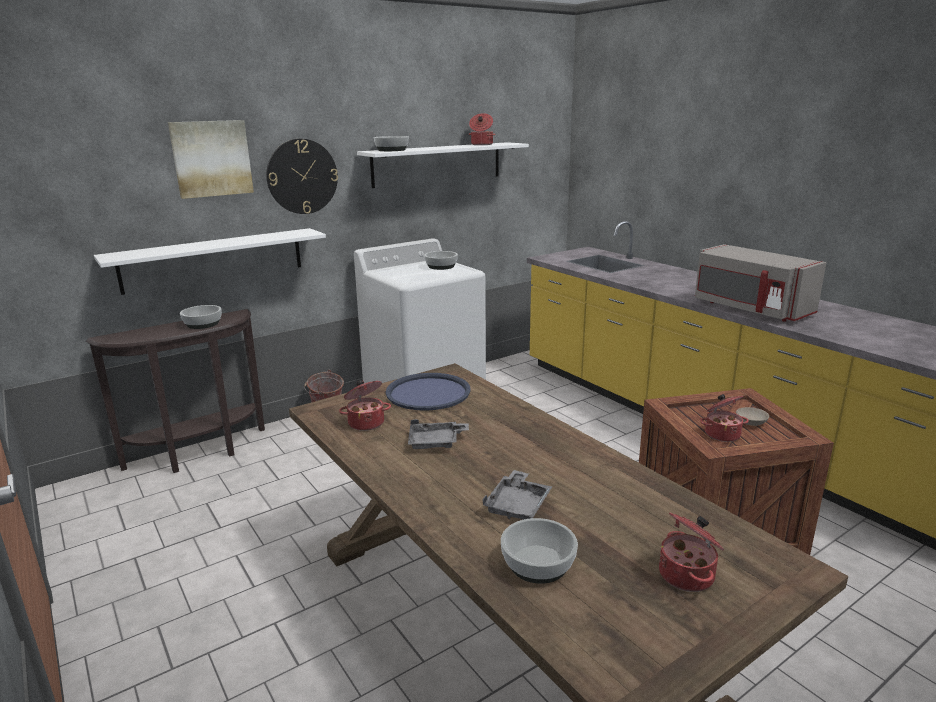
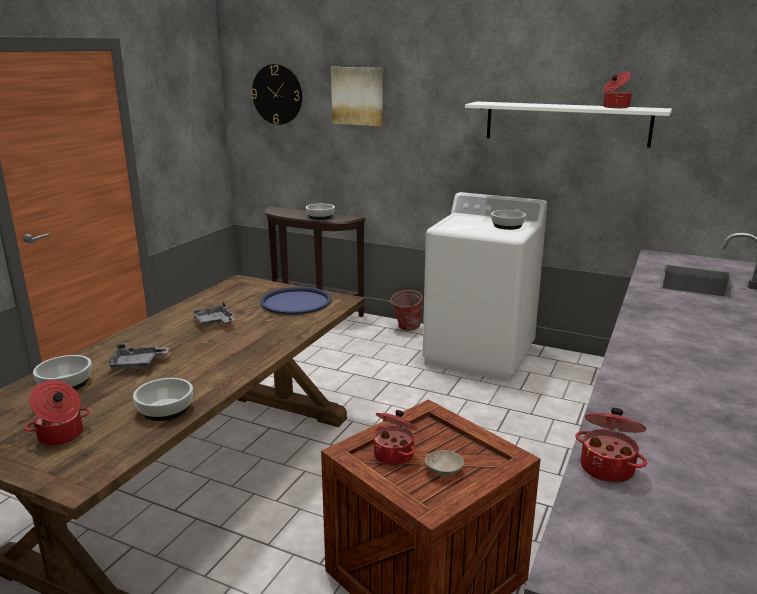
camera: 60 degrees right, 0 degrees up
white shelf [94,228,326,295] -> none
wall clock [266,139,338,214] -> wall clock moved to [251,64,302,125]
cooking pot [339,380,391,431] -> cooking pot moved to [576,408,647,483]
bowl [374,136,409,151] -> bowl moved to [133,378,193,421]
grey microwave [695,244,826,322] -> none

